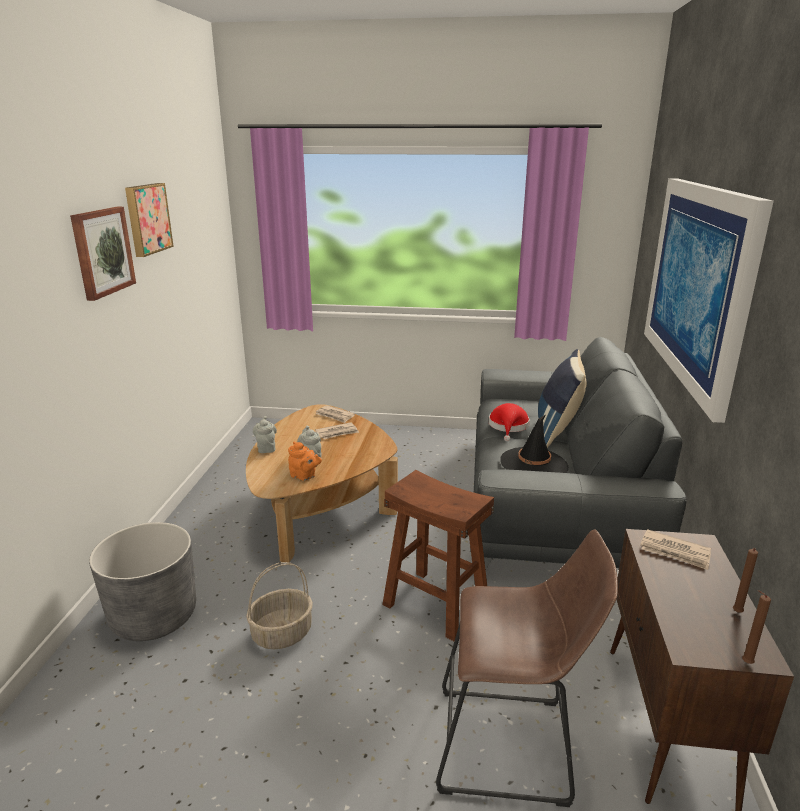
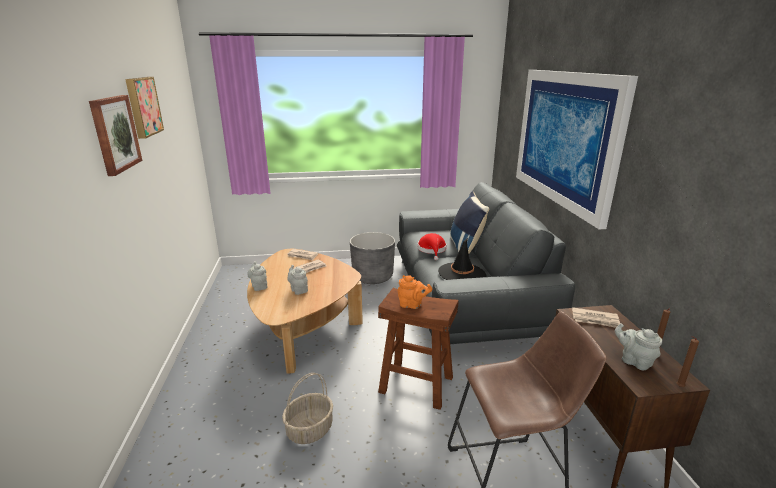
camera: 15 degrees left, 0 degrees up
grey planter [89,522,196,641] -> grey planter moved to [350,232,395,284]
orange teapot [288,442,322,481] -> orange teapot moved to [398,275,432,309]
none -> grey teapot [615,323,662,370]

